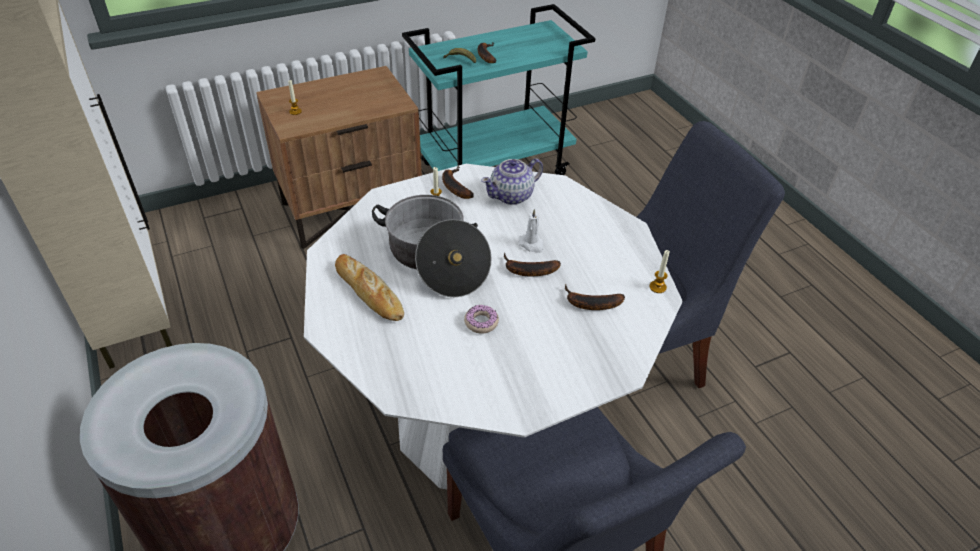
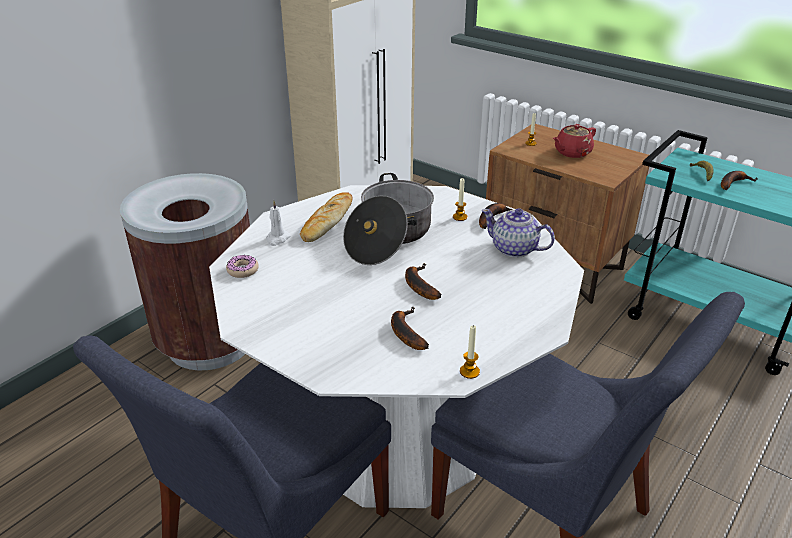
camera: 65 degrees right, 10 degrees down
donut [464,305,499,334] -> donut moved to [226,255,259,278]
white candle [519,209,544,253] -> white candle moved to [266,200,290,246]
none -> red teapot [553,124,596,158]

